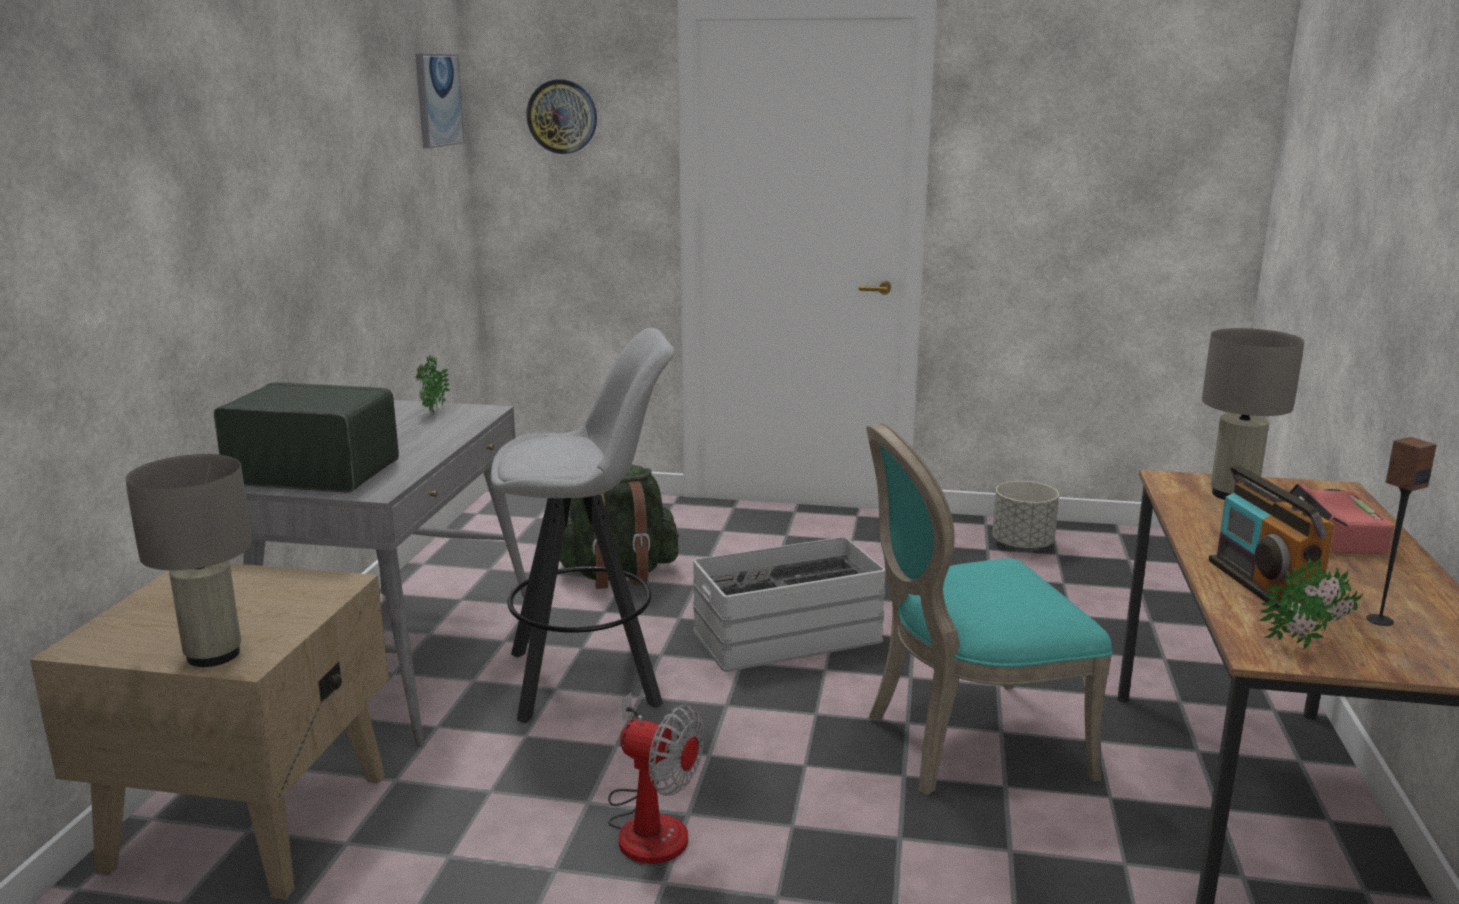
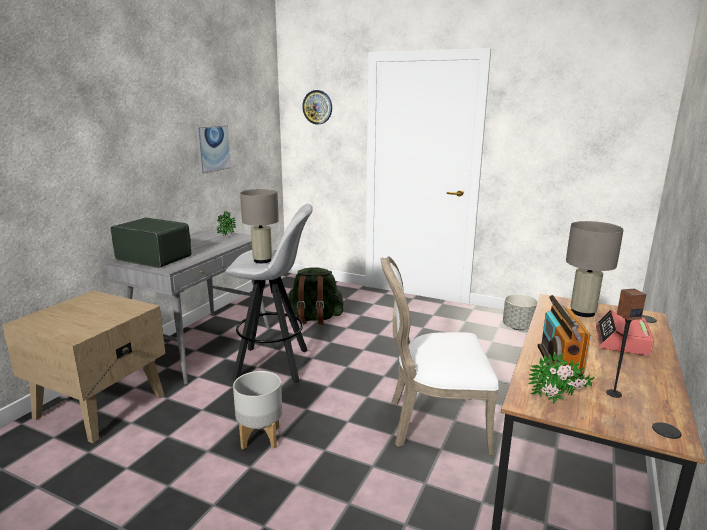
camera: 15 degrees right, 0 degrees up
grey table lamp [126,454,252,667] -> grey table lamp moved to [240,189,279,263]
picture [415,53,465,148] -> picture moved to [196,125,231,174]
fan [608,692,704,864] -> grey planter [233,371,282,450]
grey storage box [693,537,885,672] -> none
turquoise chair [866,422,1112,795] -> white chair [381,256,499,455]

